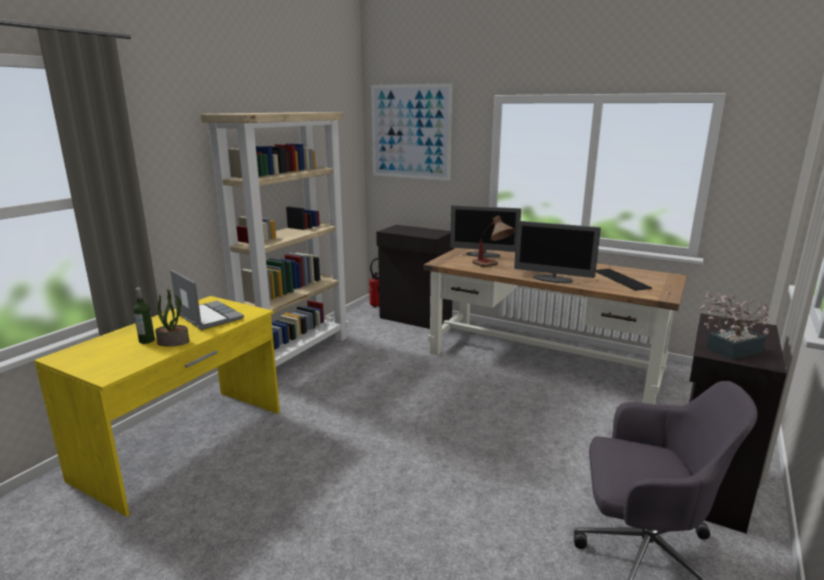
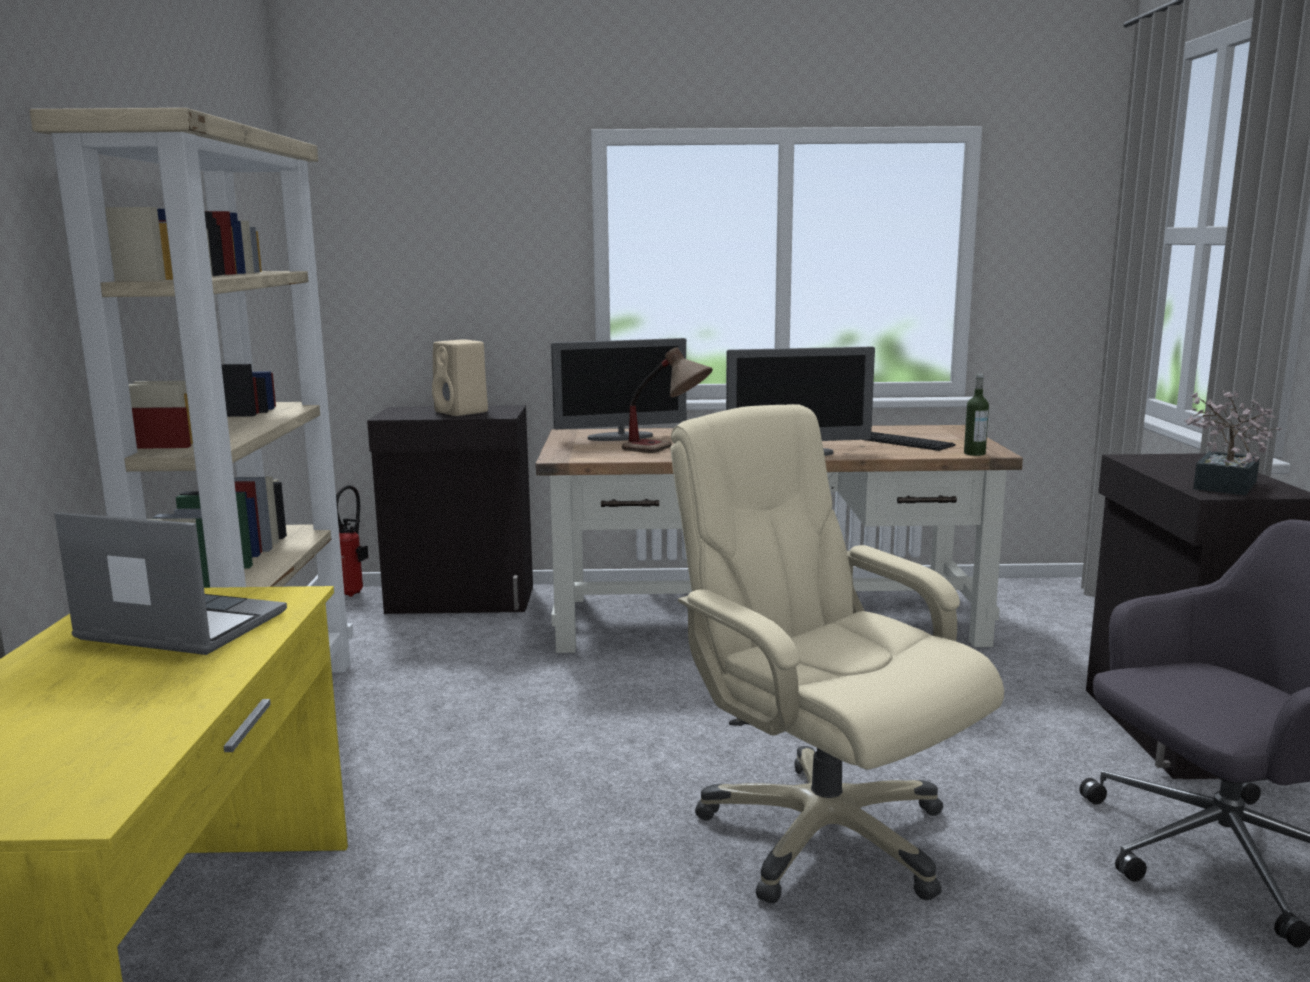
camera: 30 degrees left, 5 degrees down
bottle [133,287,155,344] -> bottle moved to [964,374,989,456]
potted plant [155,289,189,347] -> none
picture [371,83,452,181] -> none
none -> beige speaker [432,339,488,416]
none -> beige office chair [670,404,1004,904]

